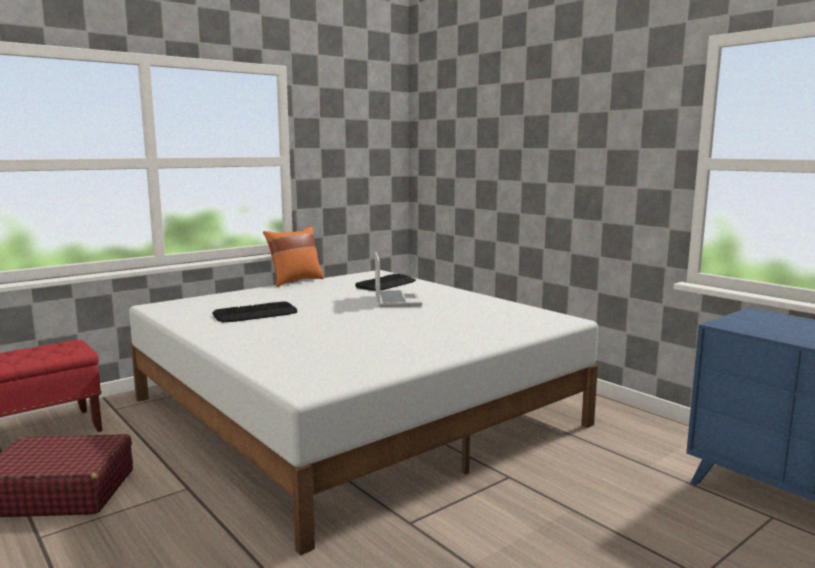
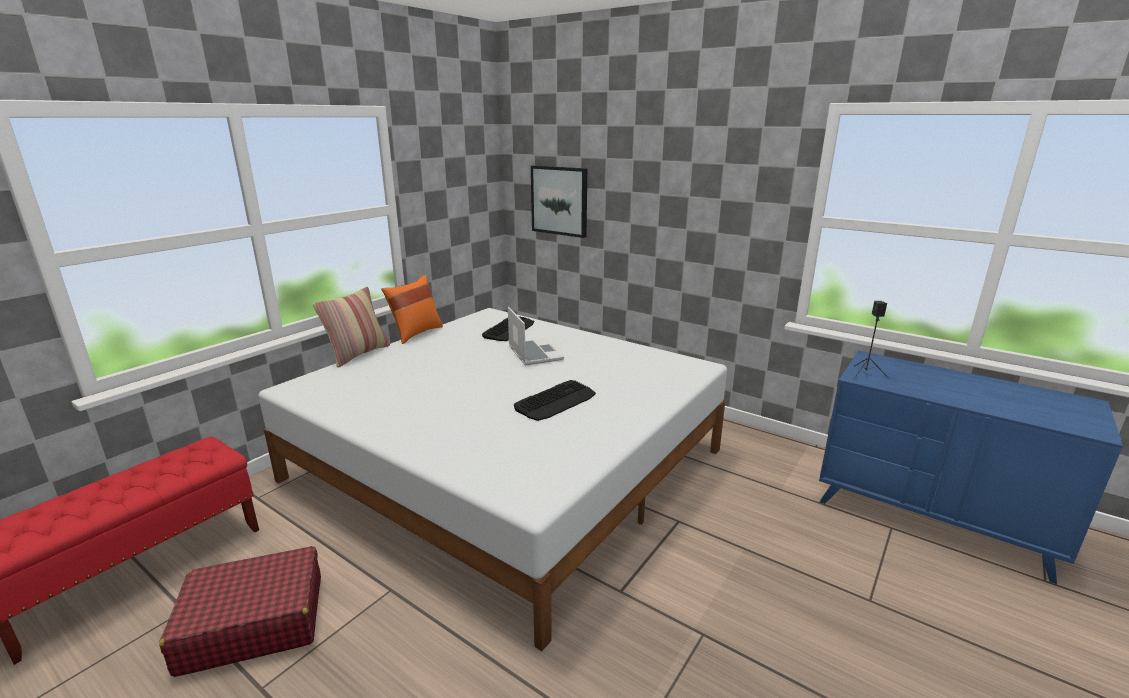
camera: 15 degrees left, 10 degrees up
keyboard [212,301,297,322] -> keyboard moved to [514,380,596,421]
none -> pillow [313,287,390,367]
none -> picture [531,165,587,238]
none -> black speaker [854,301,889,379]

